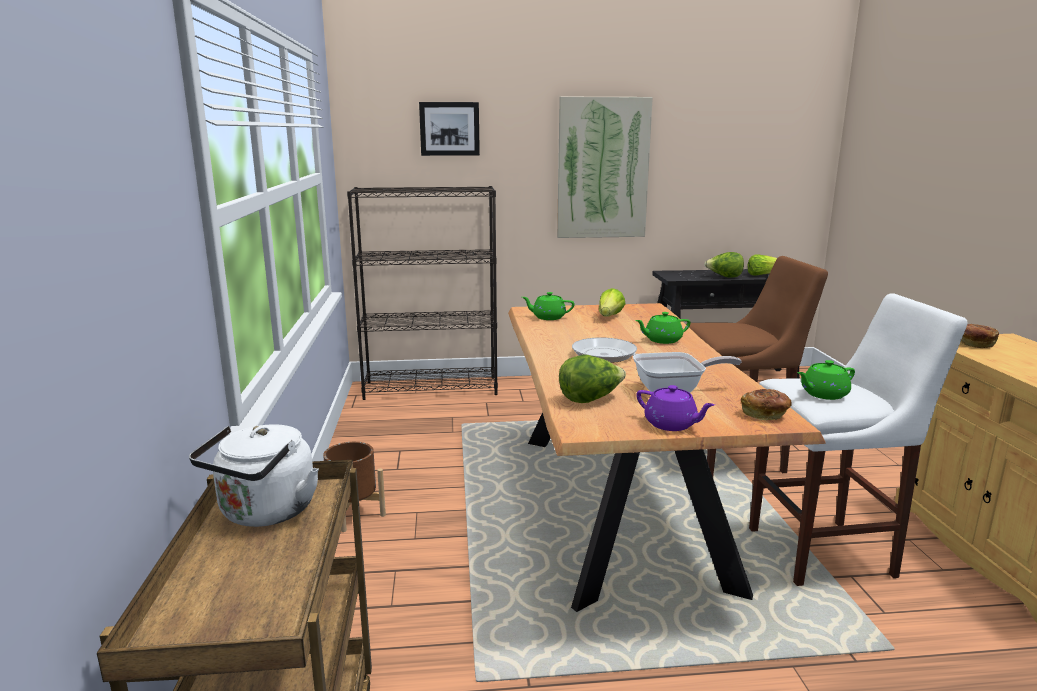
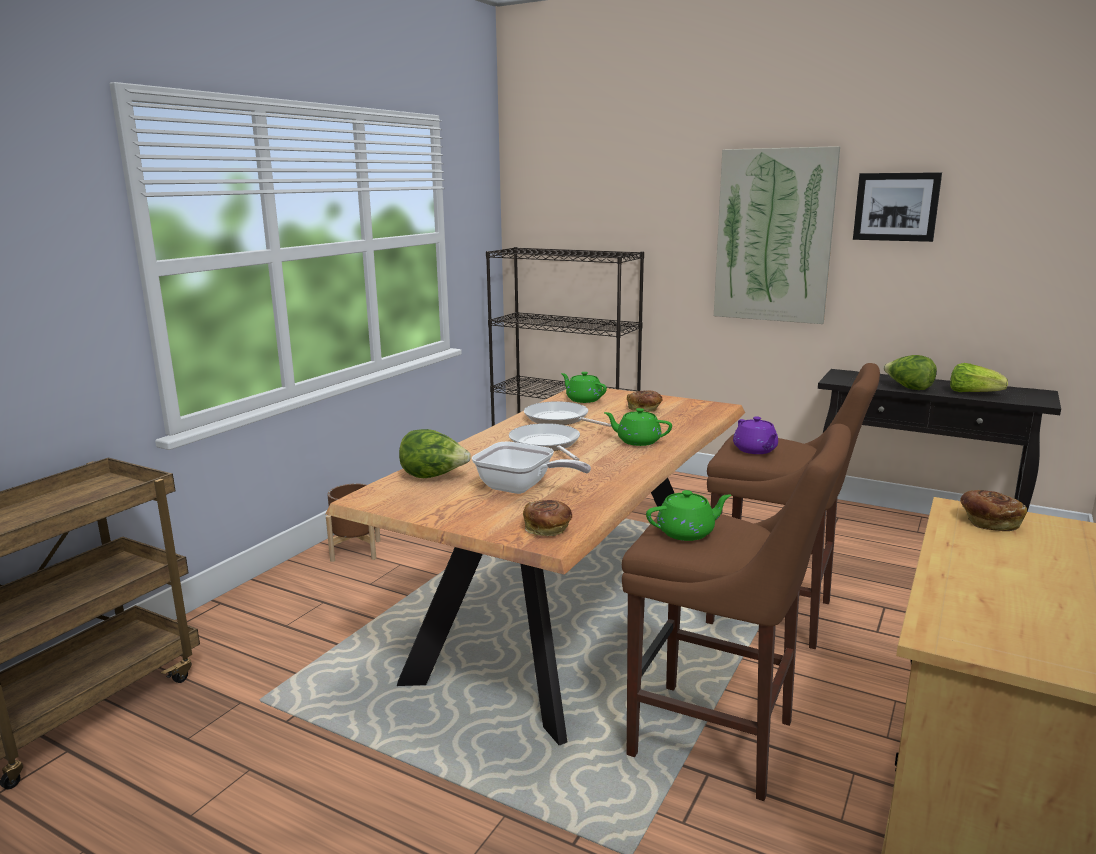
camera: 35 degrees right, 0 degrees up
white kettle [189,424,319,527] -> none
picture [419,102,480,156] -> picture moved to [853,172,942,242]
lettuce [599,288,626,317] -> bread [627,390,663,412]
purple teapot [636,385,715,431] -> purple teapot moved to [733,416,778,454]
white stool [749,293,968,586] -> brown stool [622,424,851,801]
green teapot [797,360,855,400] -> green teapot turned 150 degrees clockwise [646,490,731,541]
none -> frying pan [524,401,612,427]

